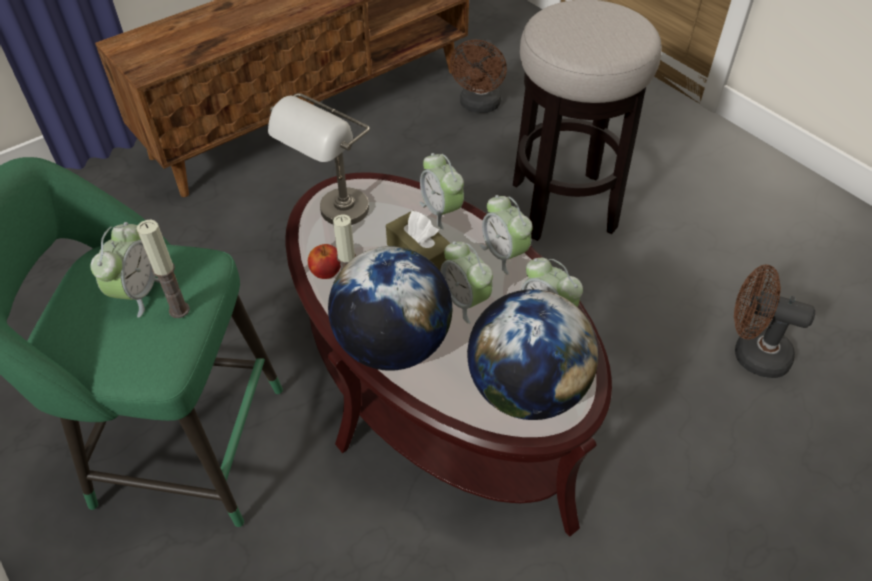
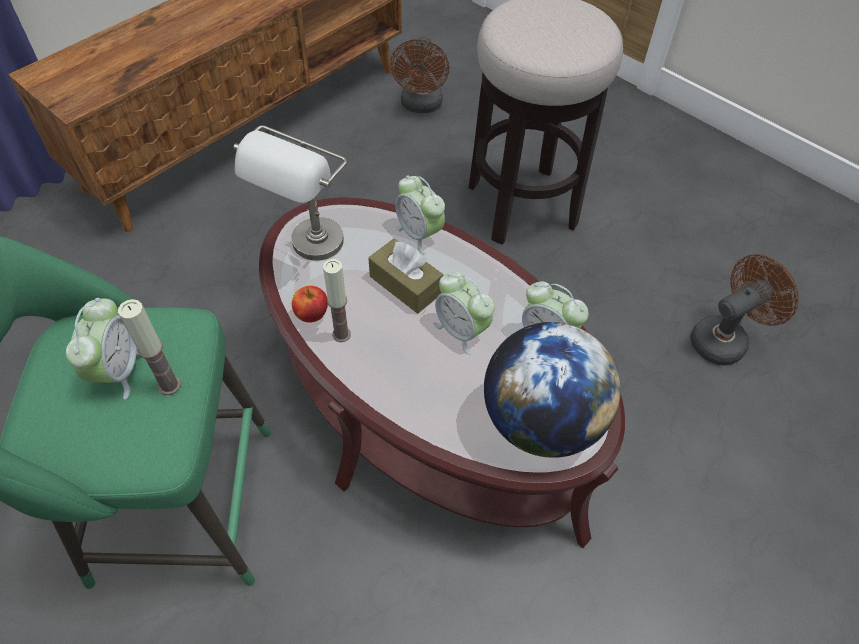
camera: 10 degrees left, 5 degrees up
globe [328,246,452,371] -> none
alarm clock [480,195,533,275] -> none
brown fan [734,265,816,378] -> brown fan turned 135 degrees clockwise [690,254,799,366]

